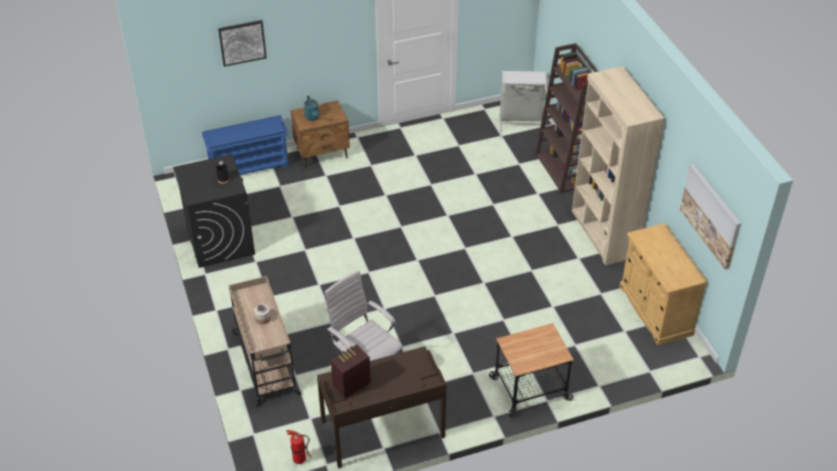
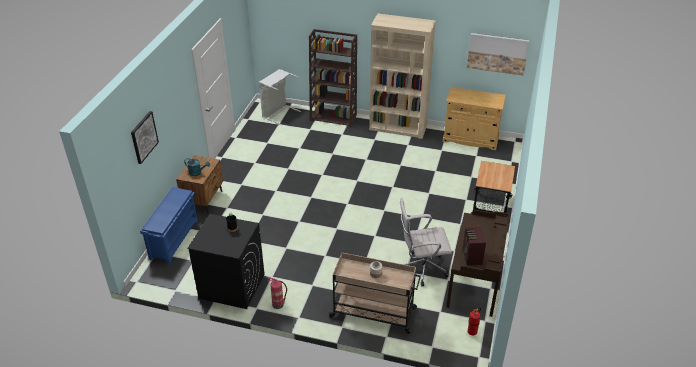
camera: 55 degrees left, 5 degrees down
none -> fire extinguisher [268,277,287,309]

